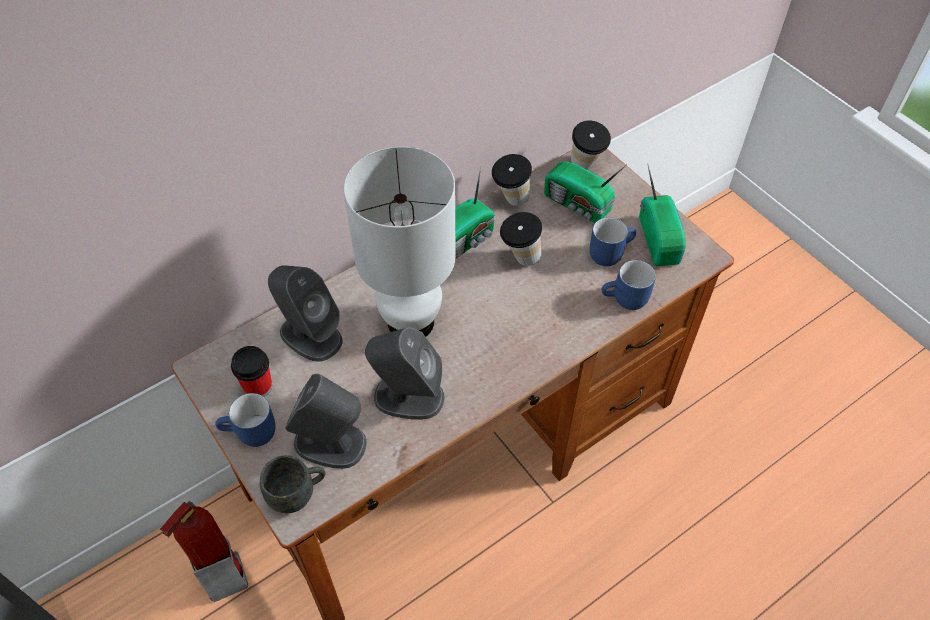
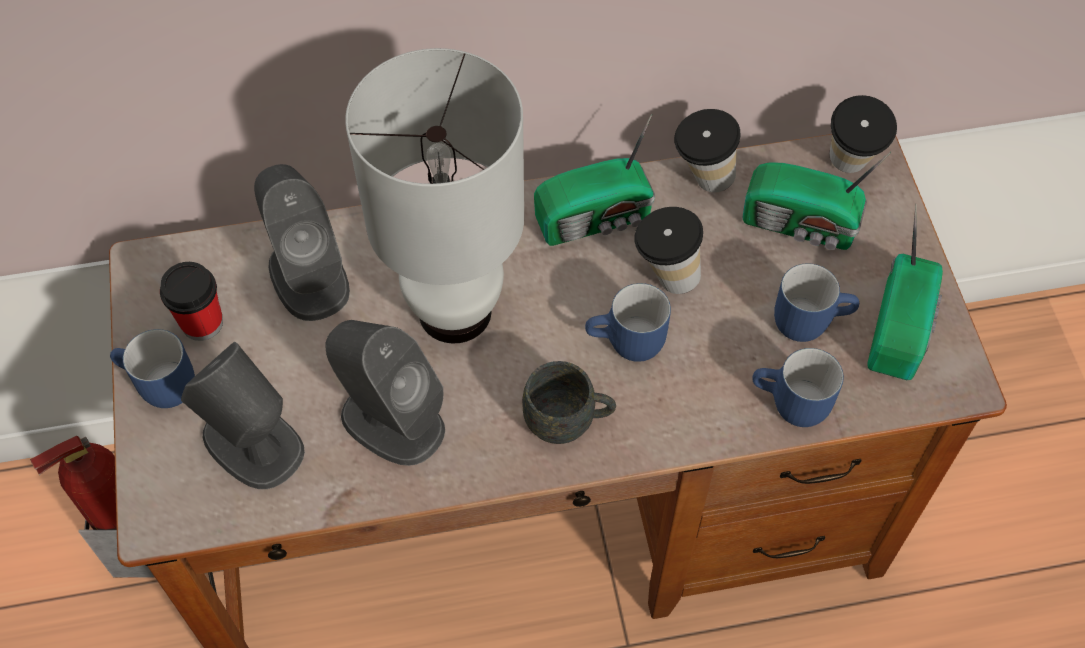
camera: 25 degrees right, 5 degrees up
grey mug [260,455,325,513] -> grey mug moved to [522,361,616,444]
radio [544,161,627,223] -> radio turned 45 degrees counterclockwise [742,152,891,250]
none -> blue mug [585,283,671,362]

